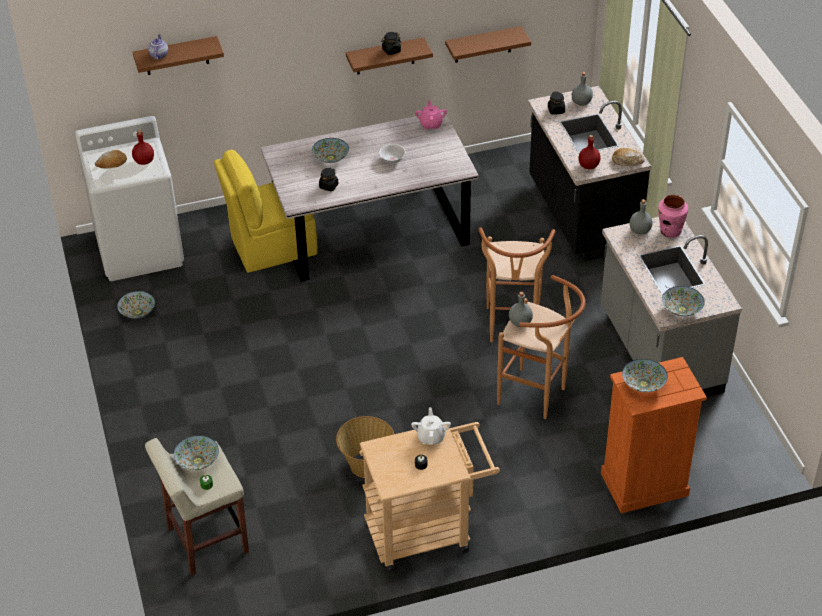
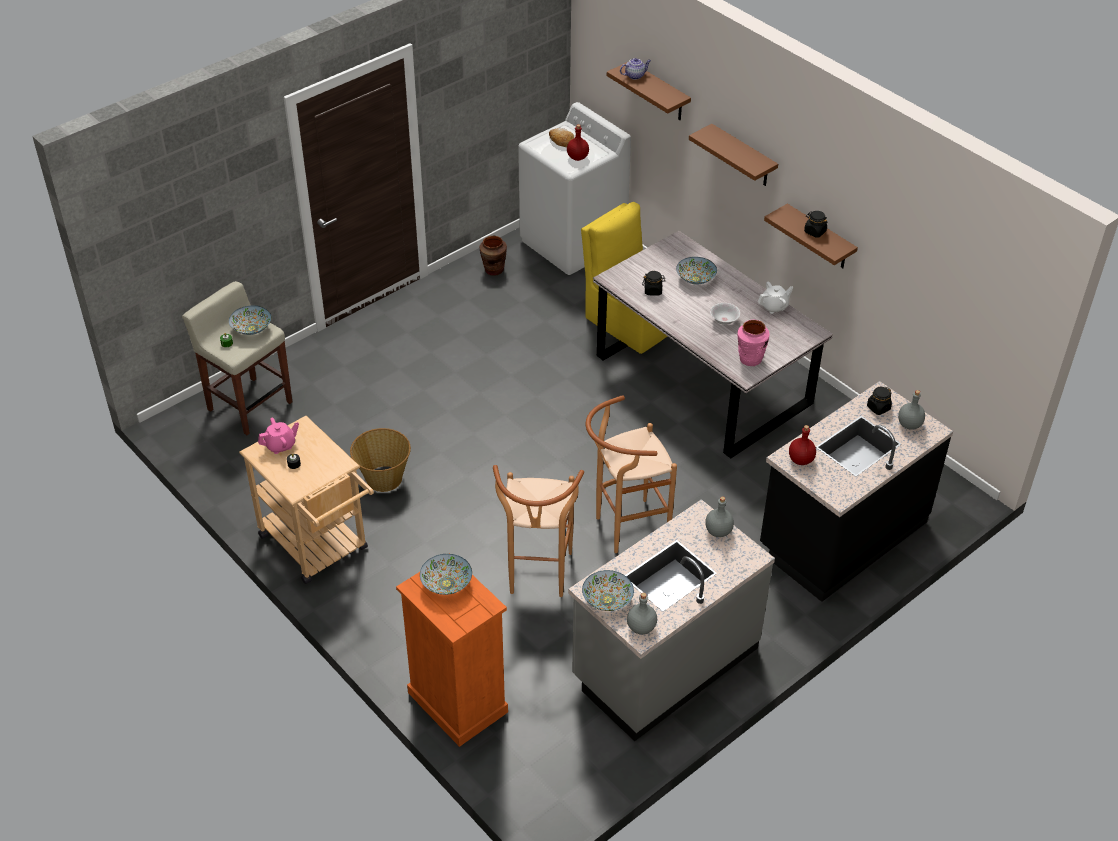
camera: 65 degrees right, 0 degrees up
bowl [117,291,155,319] -> brown vase [480,236,507,276]
white teapot [411,407,451,445] -> white teapot moved to [758,281,793,314]
pink teapot [415,101,447,130] -> pink teapot moved to [258,418,299,454]
brown shelf [445,26,531,63] -> brown shelf moved to [689,124,778,186]
grey bottle [509,292,533,327] -> grey bottle moved to [627,593,657,635]
bread [612,148,645,166] -> none
pink vase [658,195,688,238] -> pink vase moved to [737,320,770,366]

